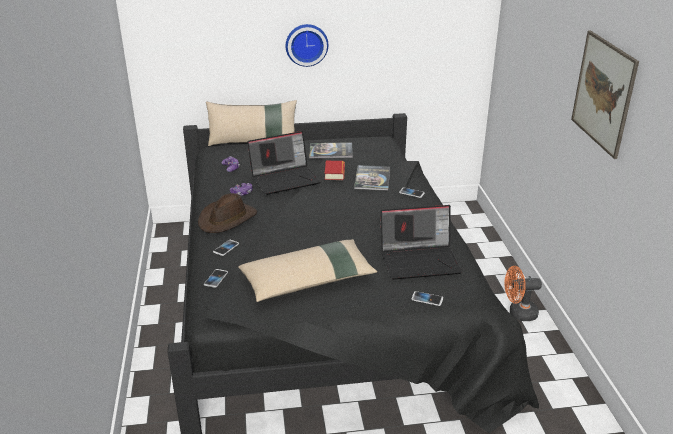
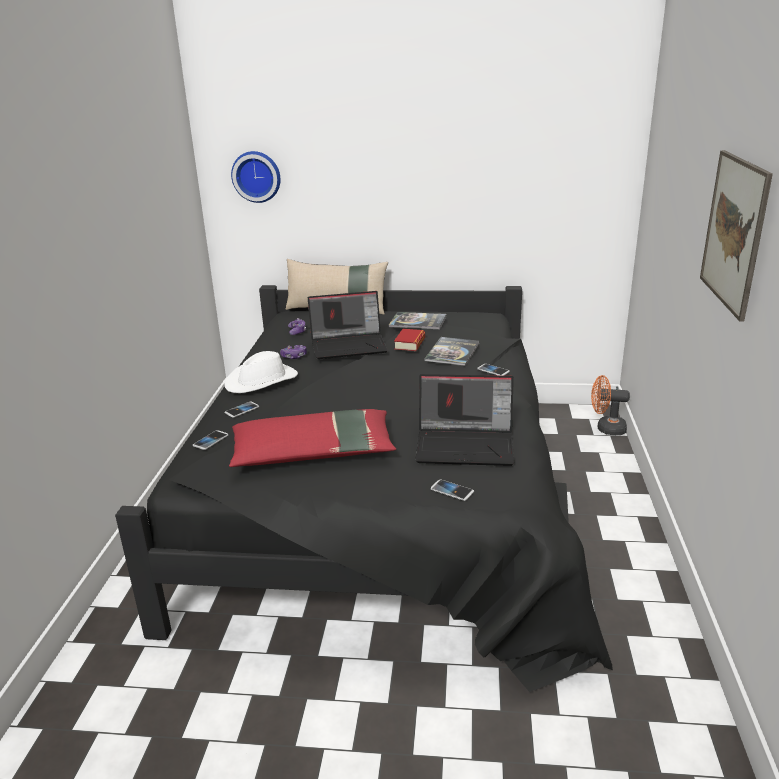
camera: 15 degrees right, 5 degrees down
brown hat [198,193,257,233] -> white hat [224,351,298,393]
beige pillow [238,239,377,302] -> red pillow [229,409,396,467]
wall clock [286,24,328,67] -> wall clock moved to [231,151,281,203]
orange fan [504,266,542,321] -> orange fan moved to [591,375,630,435]

